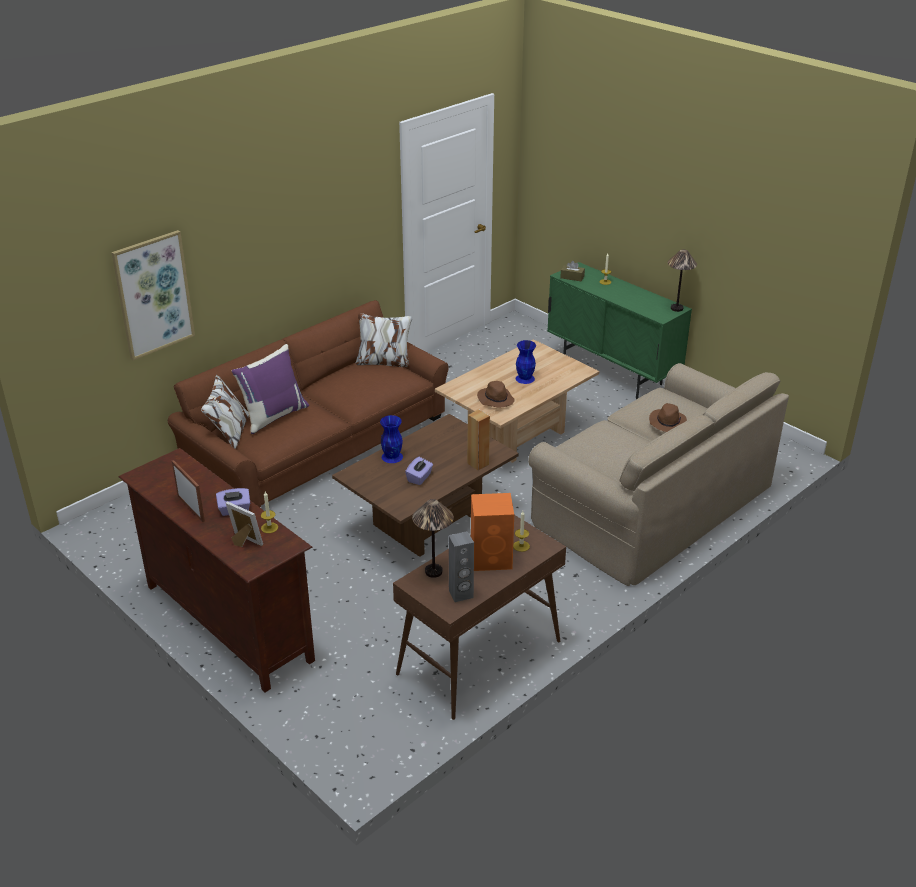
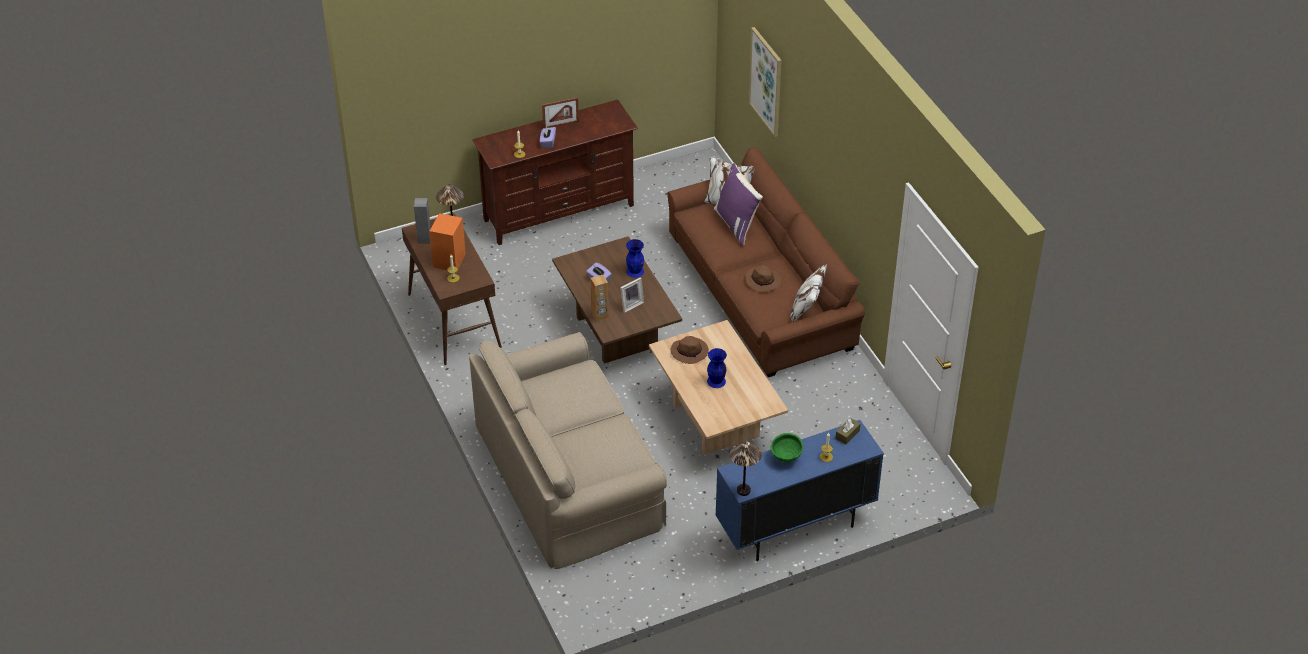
camera: 110 degrees right, 10 degrees up
picture frame [226,501,263,547] -> picture frame moved to [620,277,644,313]
green cabinet [547,262,692,399] -> blue cabinet [715,420,884,561]
brown hat [649,403,687,432] -> brown hat moved to [745,265,781,292]
none -> green bowl [771,433,803,463]

